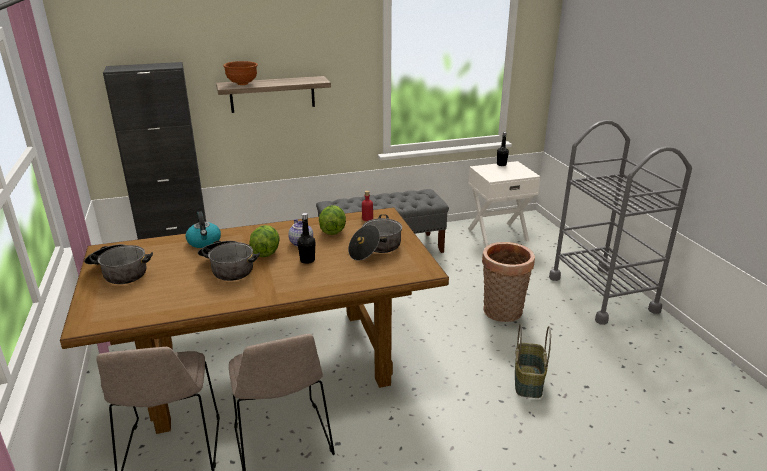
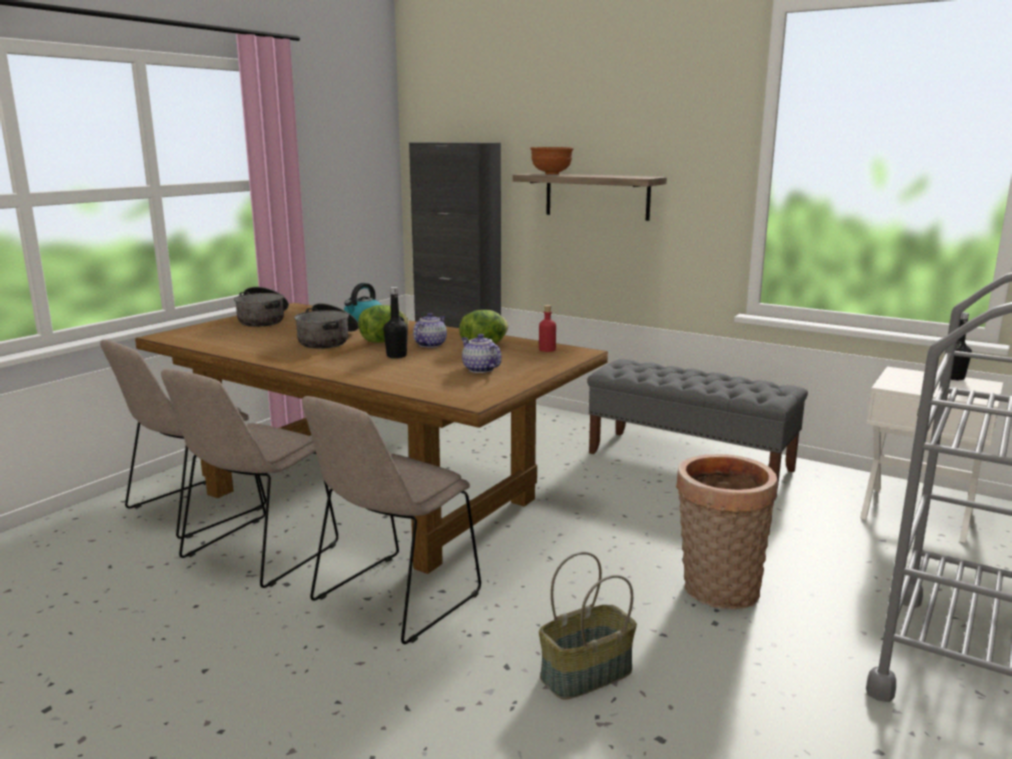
camera: 50 degrees right, 10 degrees down
cooking pot [348,214,402,261] -> teapot [461,334,502,373]
none -> beige chair [302,396,481,644]

